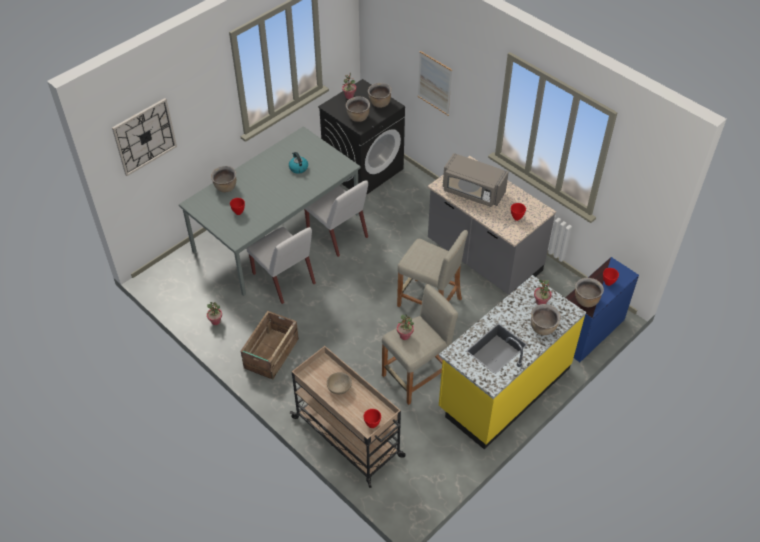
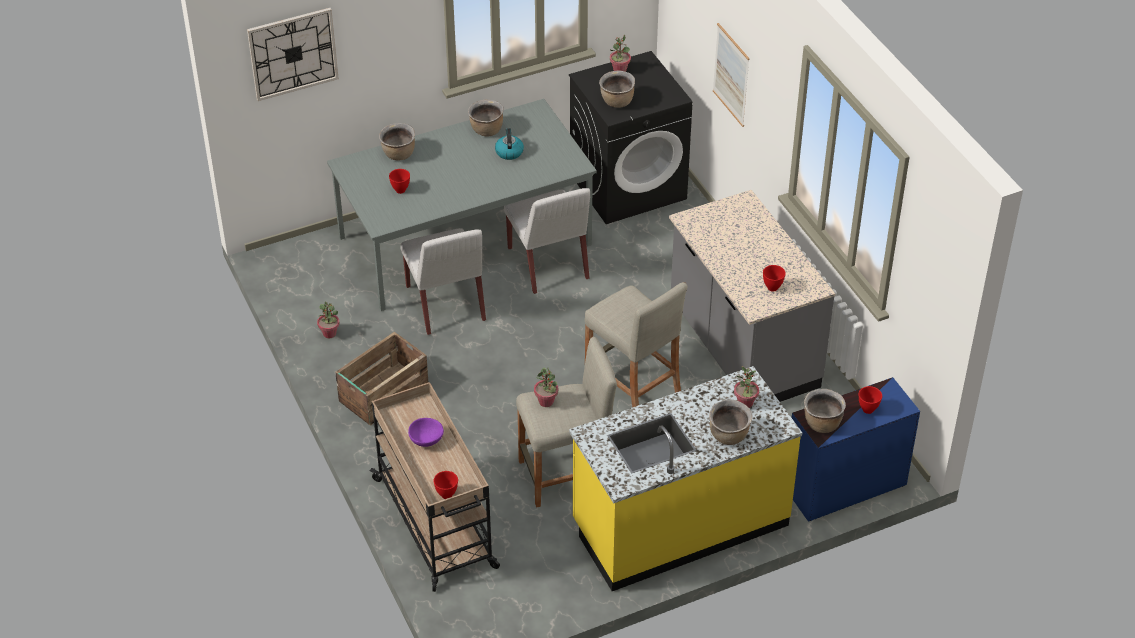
camera: 20 degrees right, 5 degrees down
beige bowl [327,372,352,394] -> purple bowl [408,418,444,447]
brown cooking pot [368,83,392,108] -> brown cooking pot moved to [468,100,504,136]
grey microwave [443,153,509,207] -> none

